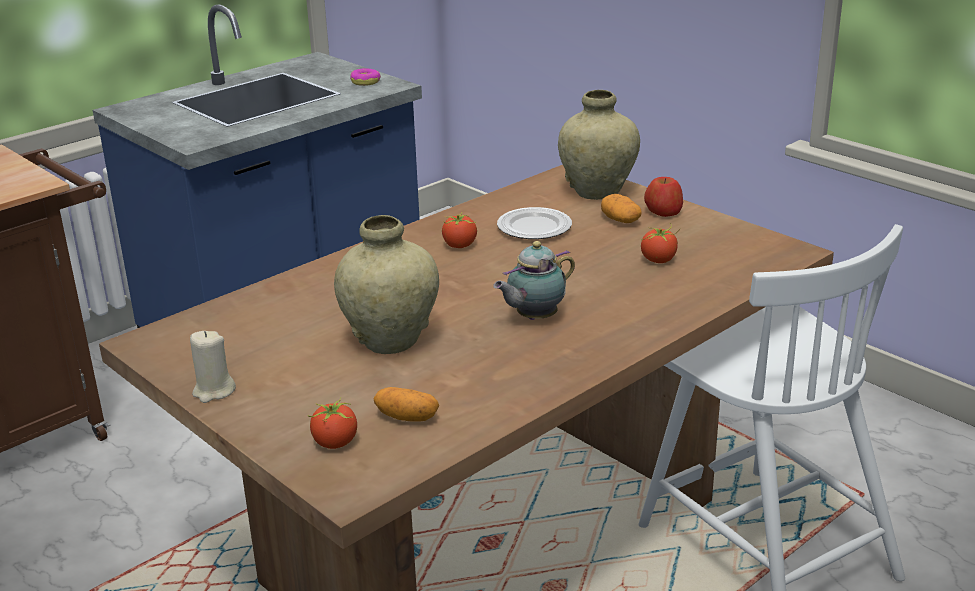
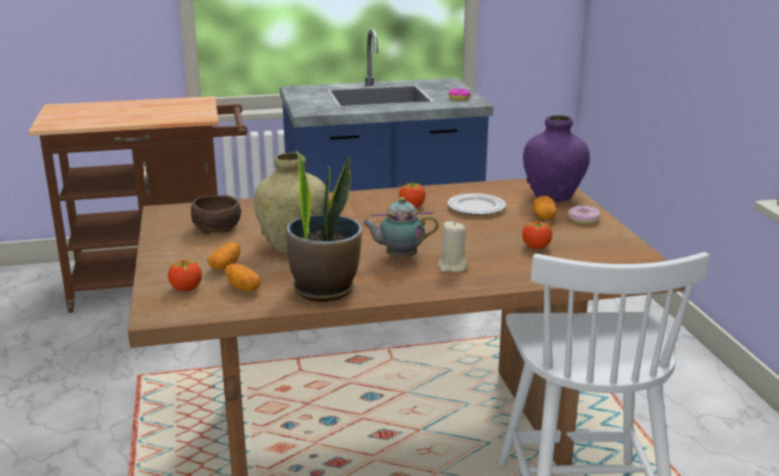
camera: 30 degrees right, 5 degrees down
beige candle [190,331,236,403] -> beige candle moved to [438,221,468,272]
beige vase [558,90,640,200] -> purple vase [523,115,590,202]
apple [644,177,683,217] -> donut [568,206,601,224]
none -> brown bowl [191,195,241,234]
none -> potato [207,242,240,270]
none -> potted plant [287,149,362,302]

